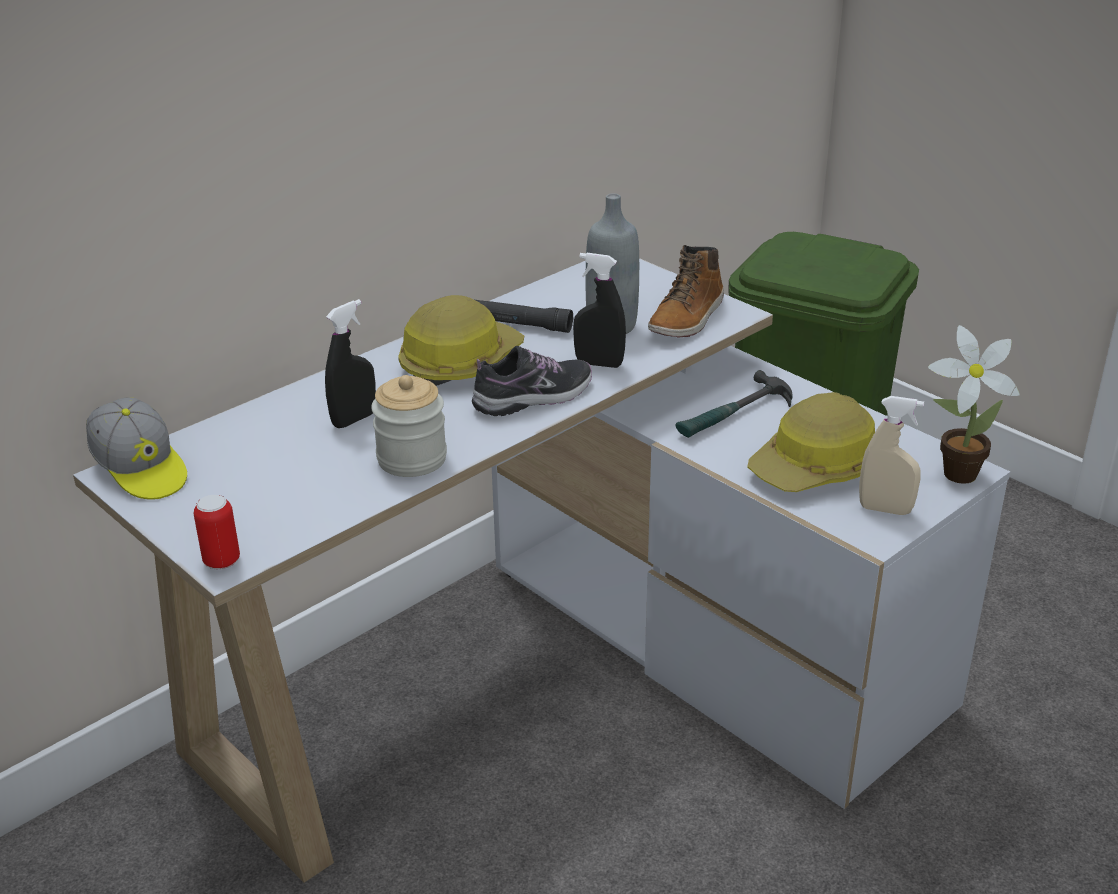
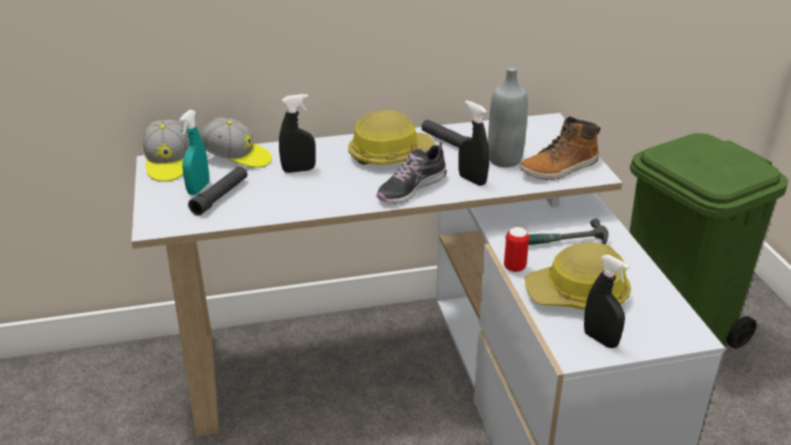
camera: 30 degrees right, 0 degrees up
can [194,495,240,569] -> can moved to [504,227,529,272]
jar [371,375,447,477] -> none
shoe [472,346,592,416] -> shoe turned 135 degrees clockwise [376,141,447,203]
beige spray bottle [859,396,924,515] -> black spray bottle [584,255,630,348]
potted plant [928,325,1020,484] -> none
none -> turquoise spray bottle [179,110,209,195]
none -> black flashlight [188,166,247,216]
none -> cap [201,118,272,168]

